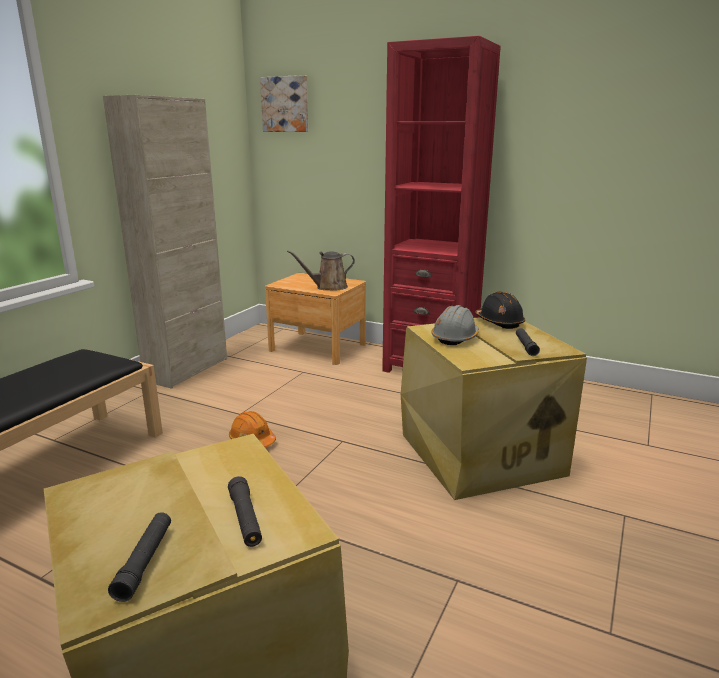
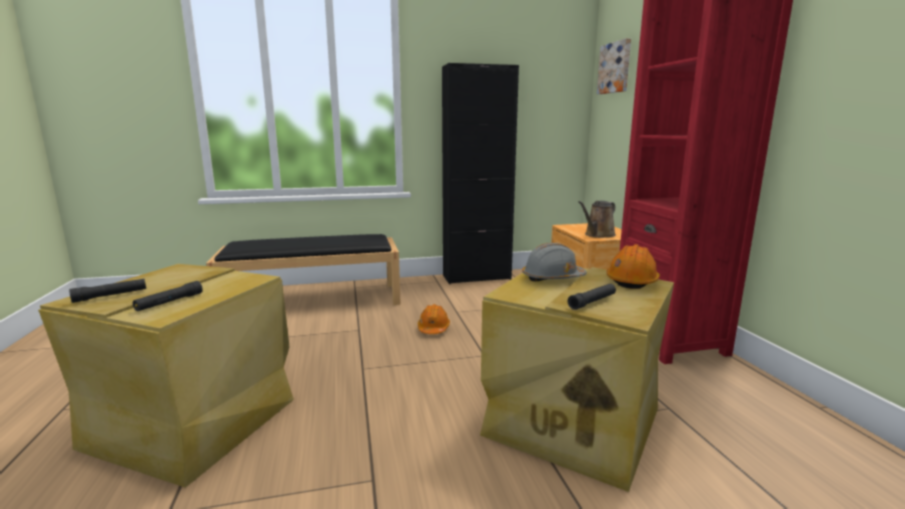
camera: 50 degrees right, 5 degrees down
beige cabinet [103,95,227,389] -> black cabinet [442,63,519,284]
brown watering can [287,250,355,291] -> brown watering can turned 75 degrees counterclockwise [578,201,616,238]
black hard hat [475,292,525,329] -> orange hard hat [607,244,660,289]

